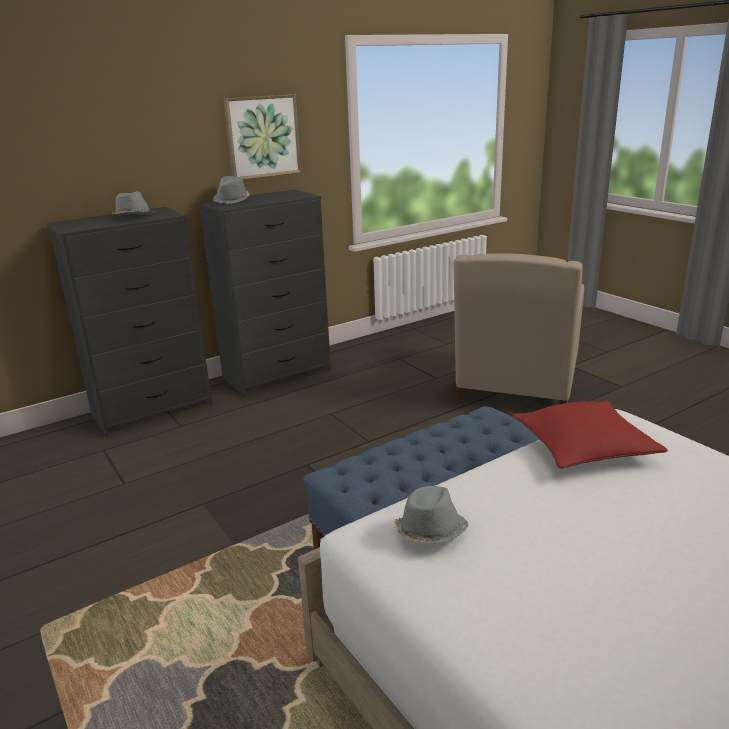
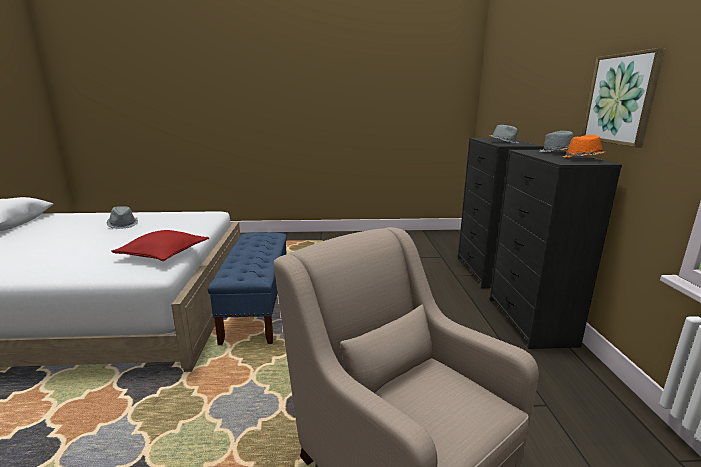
camera: 120 degrees right, 5 degrees down
grey hat [394,486,468,544] -> grey hat moved to [107,206,138,229]
none -> orange hat [563,135,606,158]

